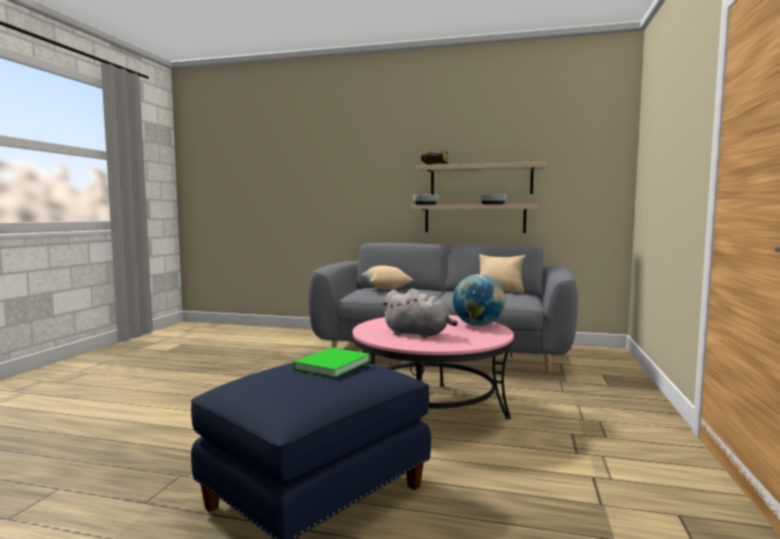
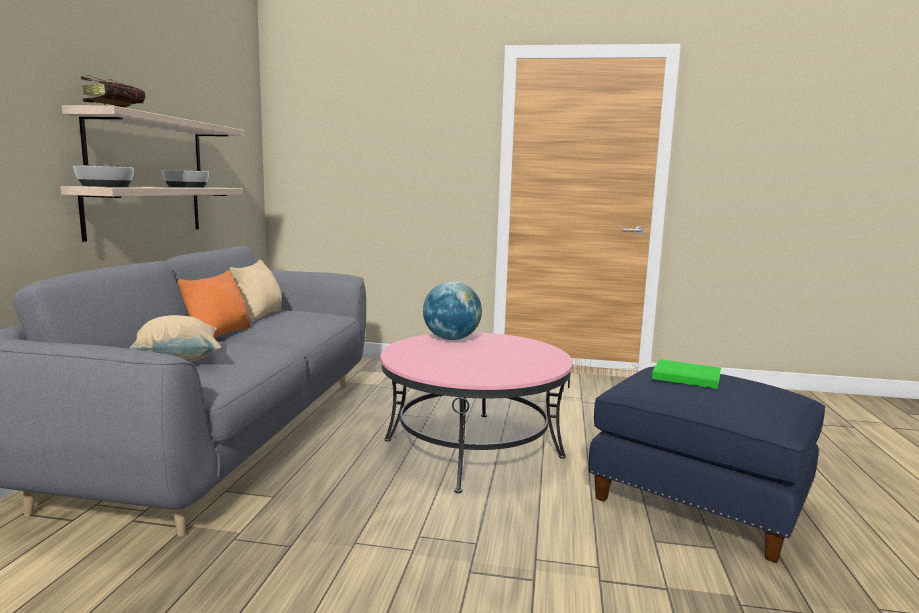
camera: 95 degrees left, 5 degrees up
grey plush toy [382,288,458,338] -> none
none -> orange pillow [178,270,250,338]

